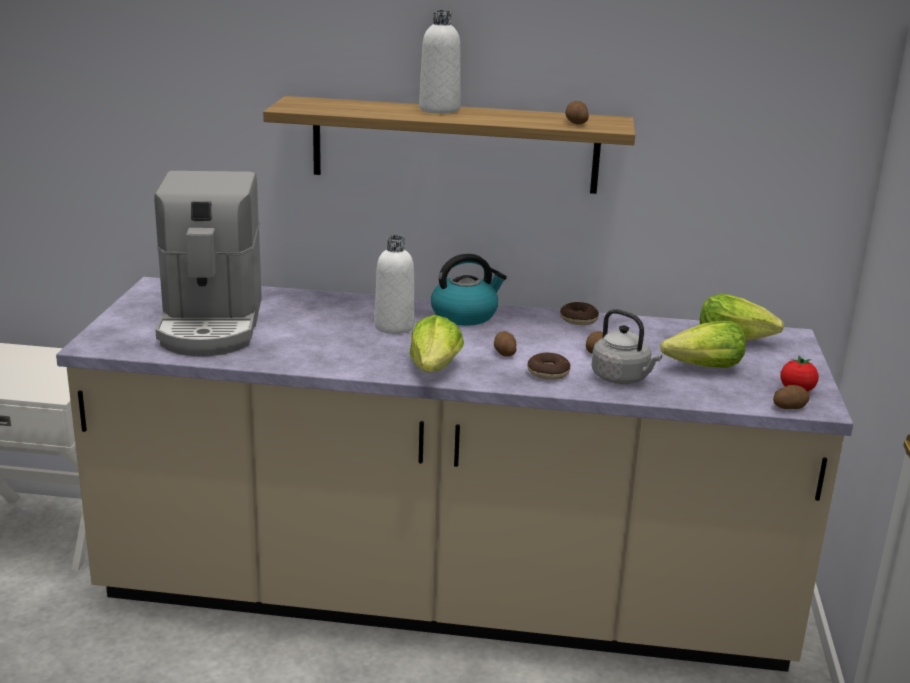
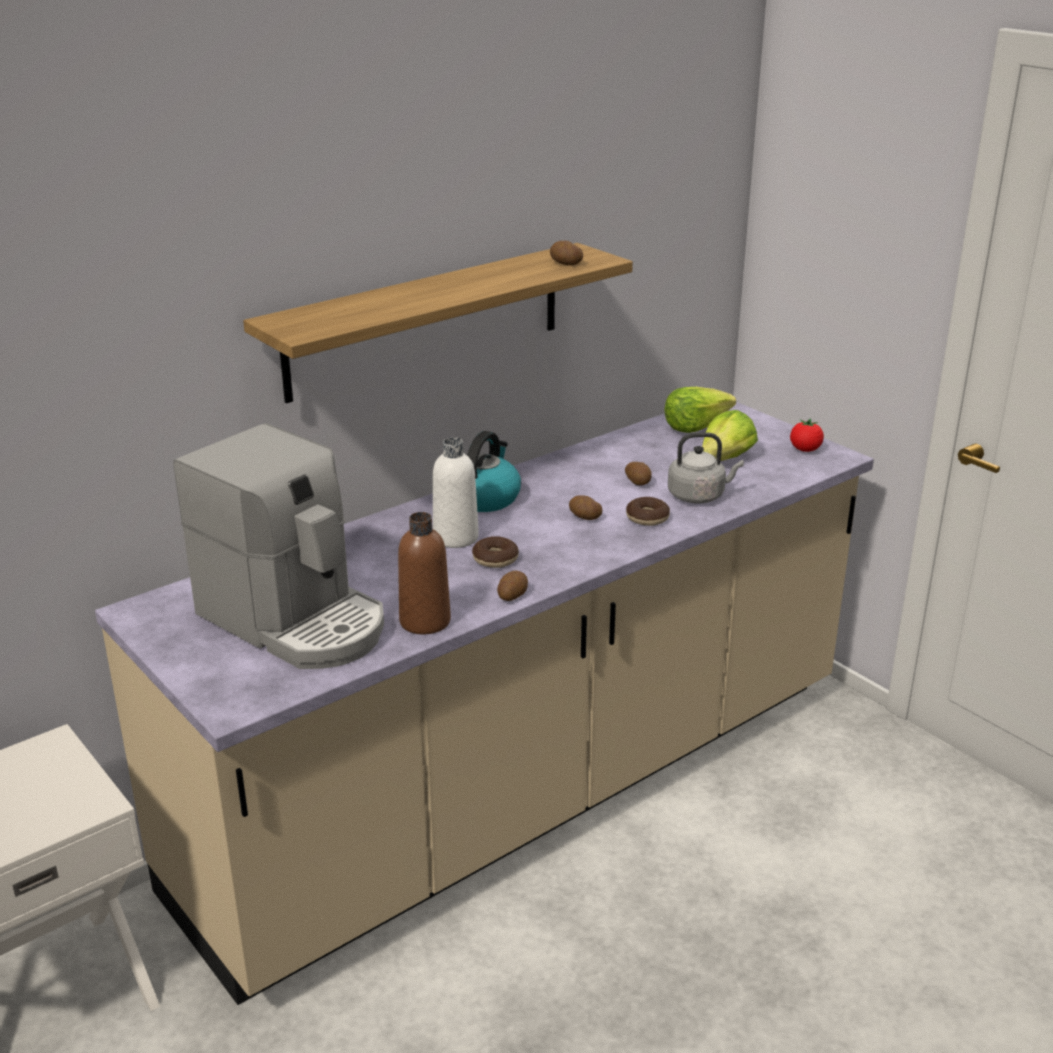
camera: 45 degrees left, 5 degrees up
lettuce [410,315,464,372] -> none
white bottle [419,10,460,114] -> none
donut [560,302,599,325] -> donut moved to [472,536,519,568]
potato [773,385,810,409] -> potato moved to [497,571,528,601]
none -> brown bottle [398,512,451,634]

